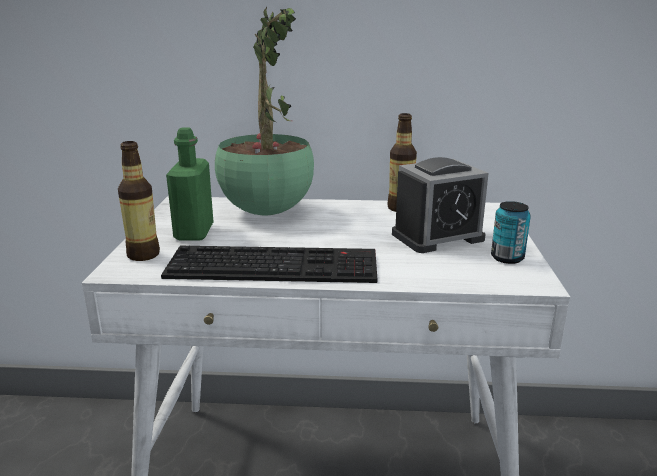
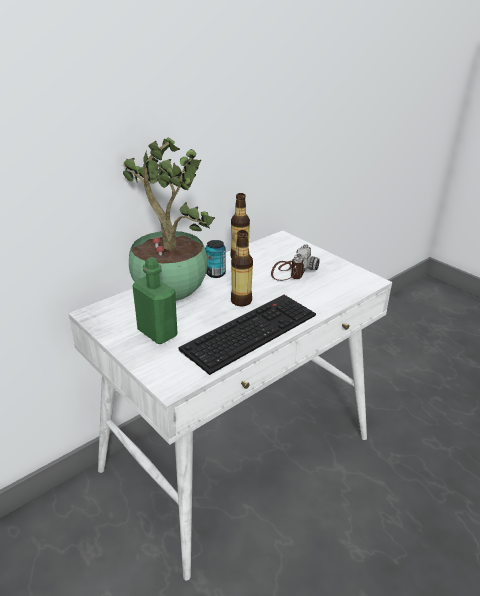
camera: 45 degrees left, 10 degrees up
bottle [118,141,160,261] -> bottle moved to [231,230,253,306]
alarm clock [392,157,489,253] -> camera [271,244,320,281]
can [491,201,531,264] -> can moved to [205,240,226,278]

